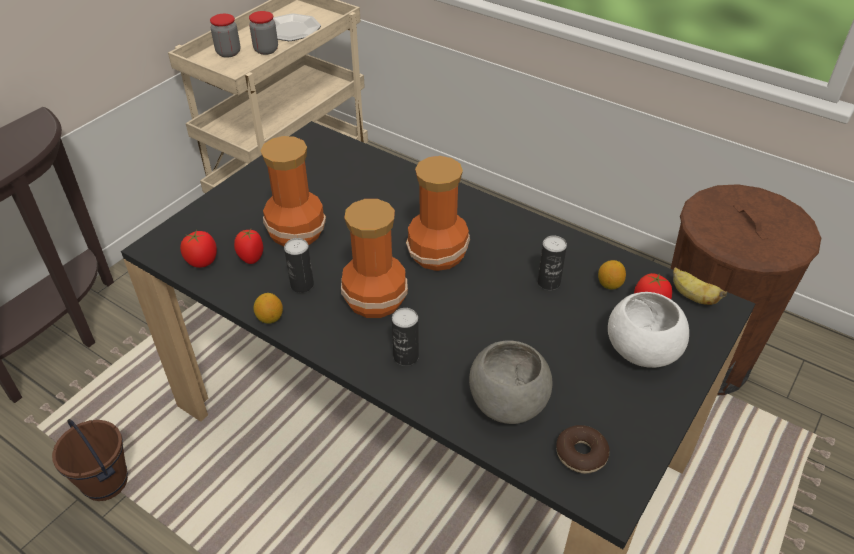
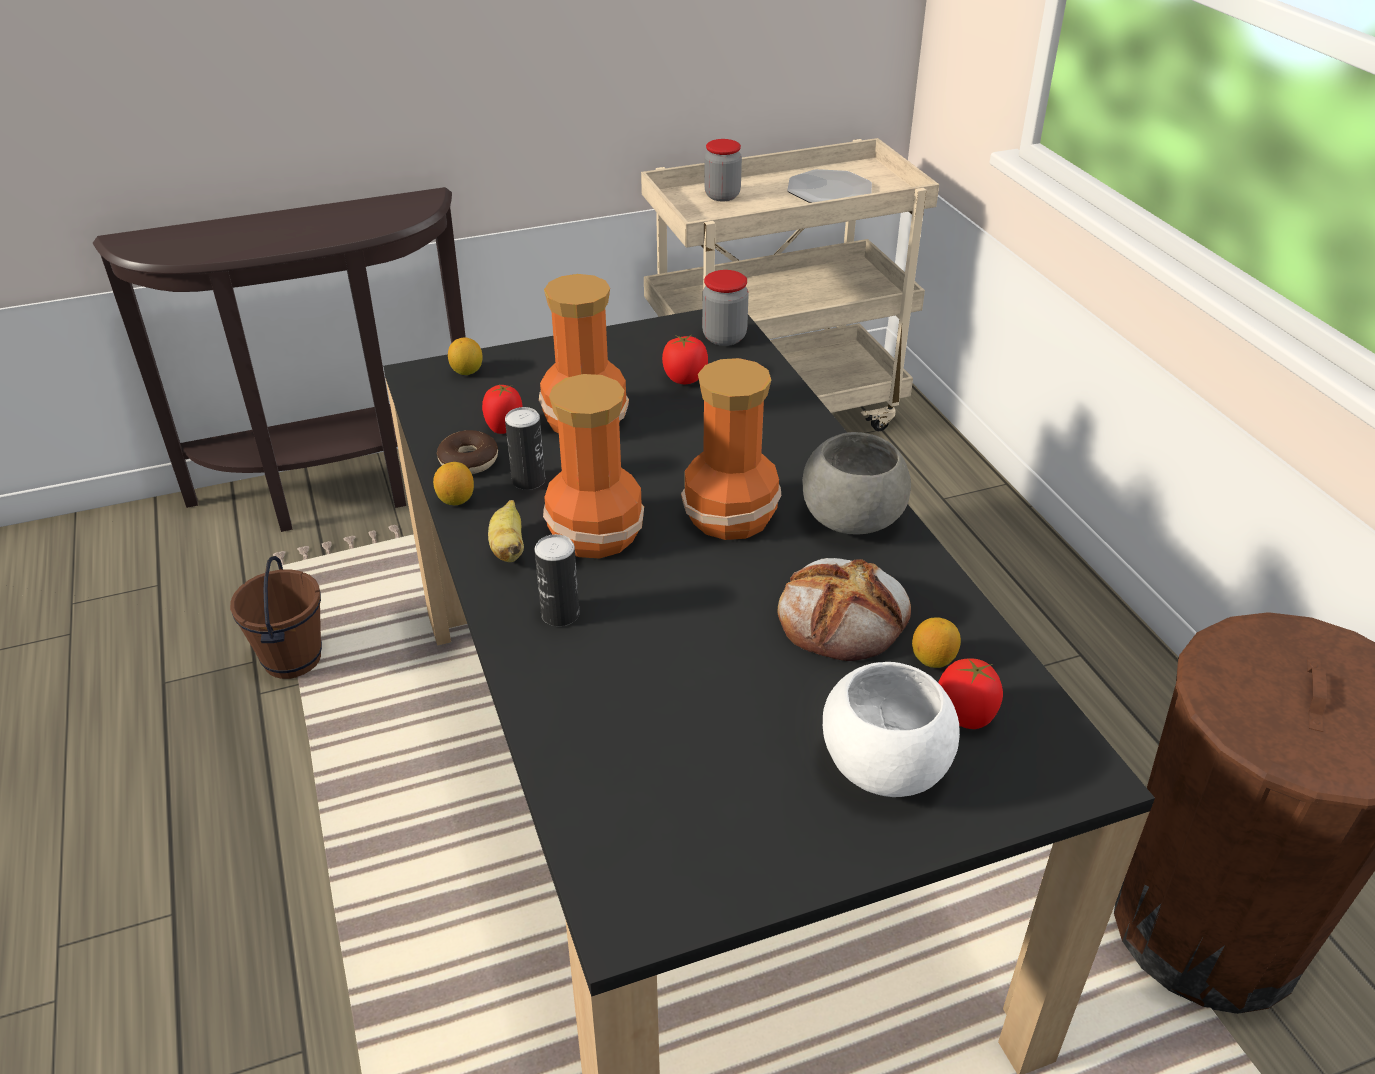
camera: 35 degrees right, 5 degrees down
tomato [180,230,217,268] -> tomato moved to [662,335,708,384]
jar [249,11,278,55] -> jar moved to [702,270,749,346]
grey bowl [469,340,552,424] -> grey bowl moved to [802,432,911,535]
can [537,235,567,290] -> bread [777,558,911,661]
donut [556,425,610,474] -> donut moved to [437,430,498,474]
banana [673,267,727,305] -> banana moved to [488,500,524,562]
none -> lemon [448,337,483,375]

